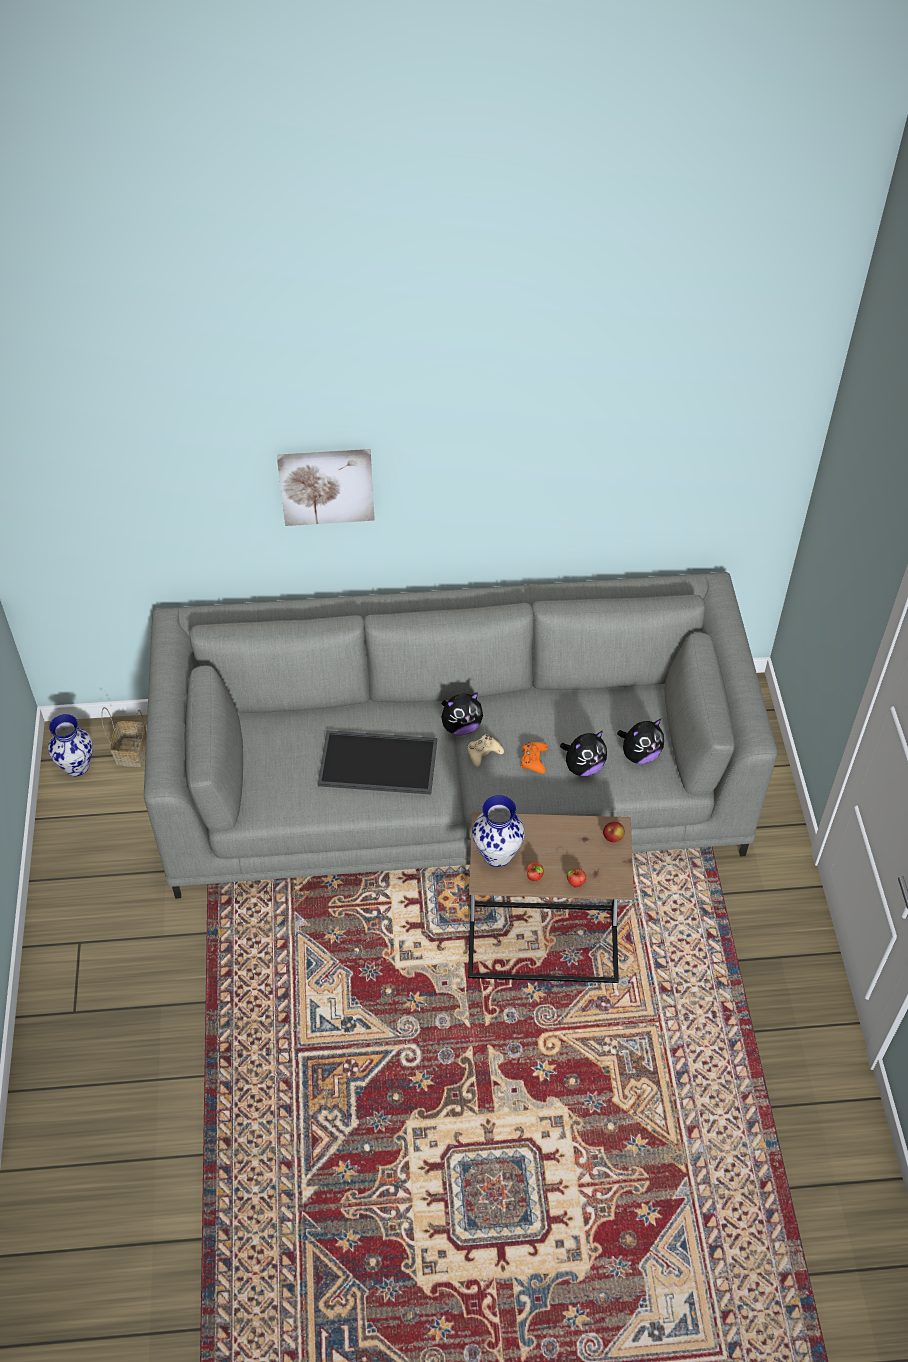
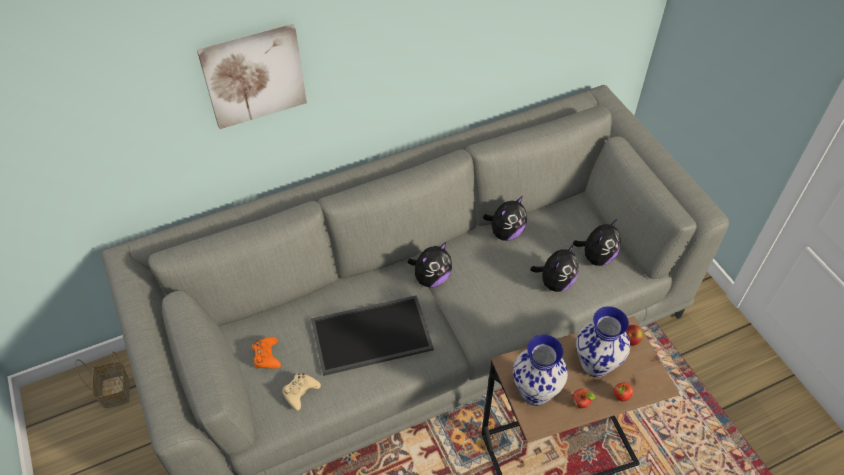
camera: 20 degrees left, 0 degrees up
vase [48,714,93,776] -> vase moved to [576,306,630,377]
beige game controller [467,735,504,767] -> beige game controller moved to [282,373,321,411]
orange game controller [520,742,548,774] -> orange game controller moved to [252,337,281,369]
none -> plush toy [483,196,527,241]

